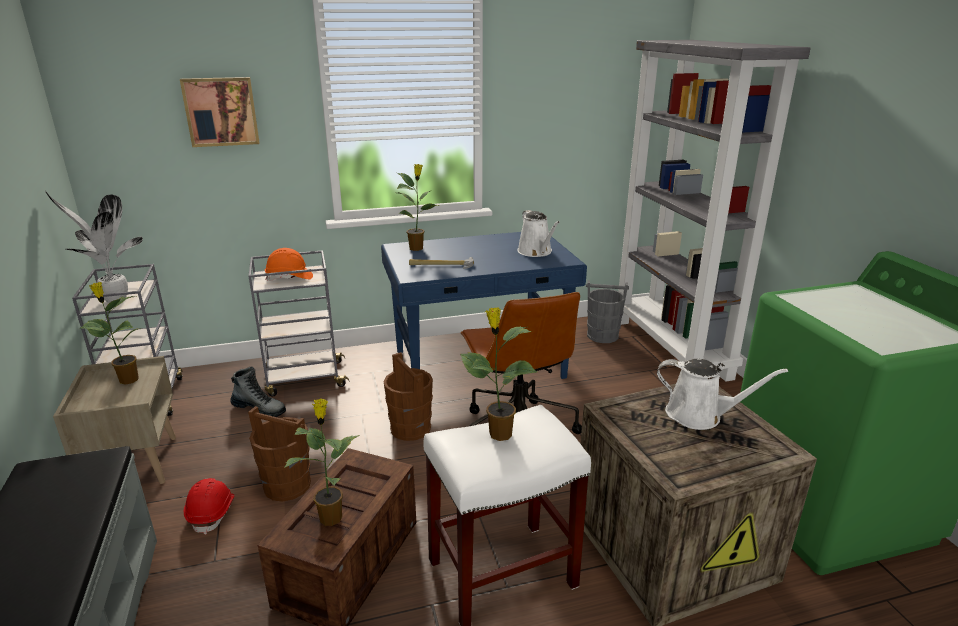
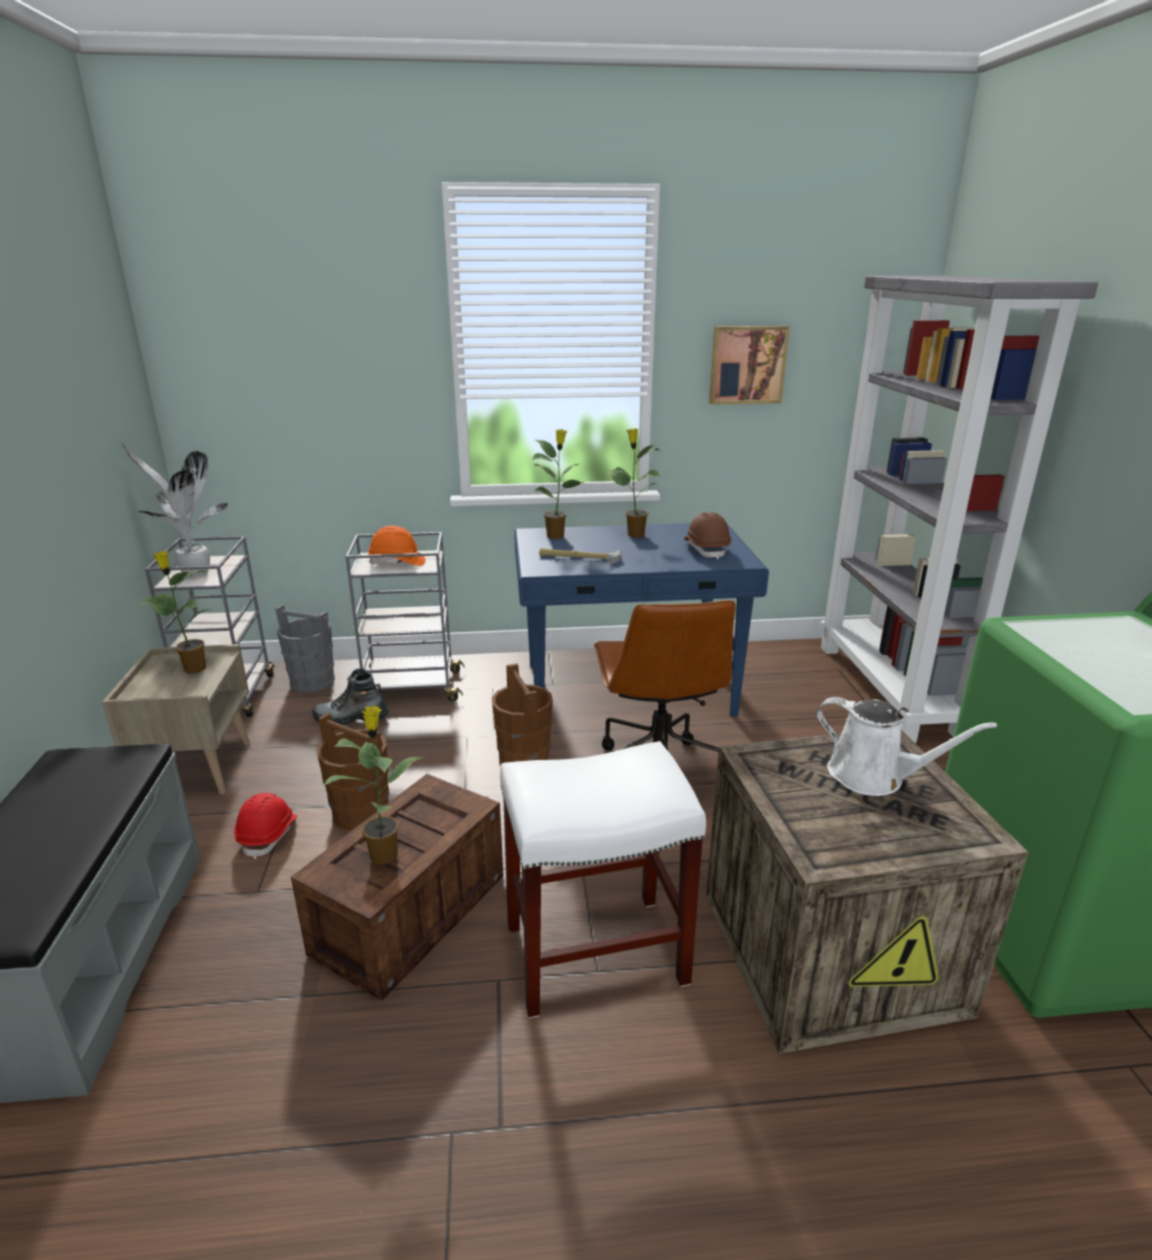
camera: 10 degrees right, 0 degrees up
picture [180,77,260,147] -> picture moved to [709,326,790,404]
boot [230,366,286,417] -> boot turned 150 degrees clockwise [312,668,389,725]
potted plant [460,308,537,441] -> potted plant moved to [609,428,661,538]
white watering can [517,210,560,257] -> brown hard hat [684,512,732,559]
grey bucket [586,280,629,343] -> grey bucket moved to [275,605,335,693]

